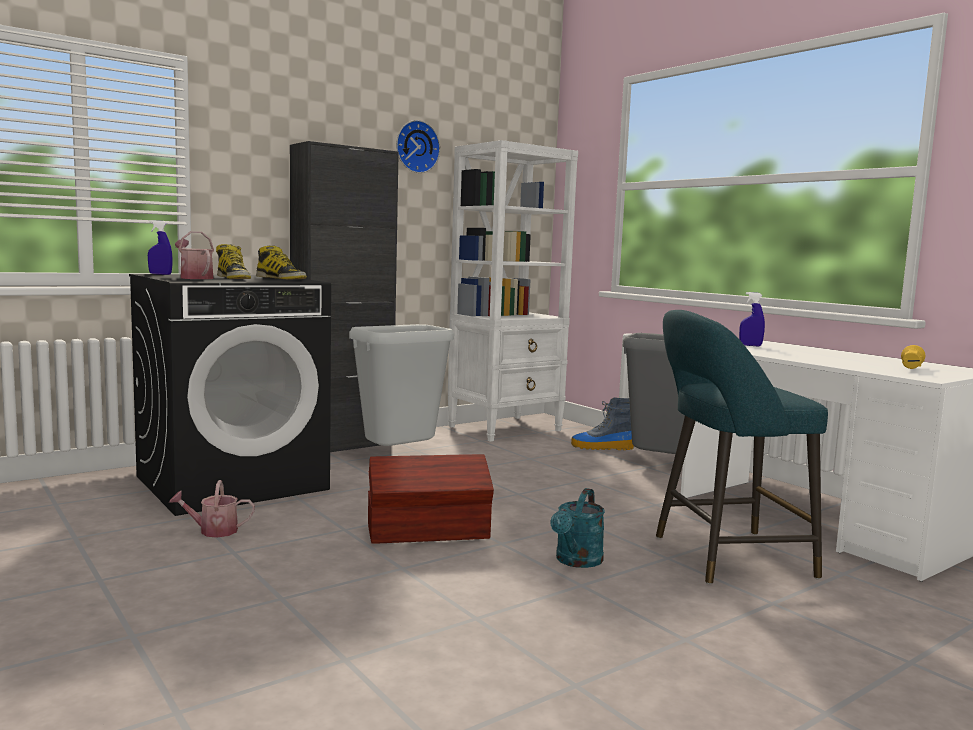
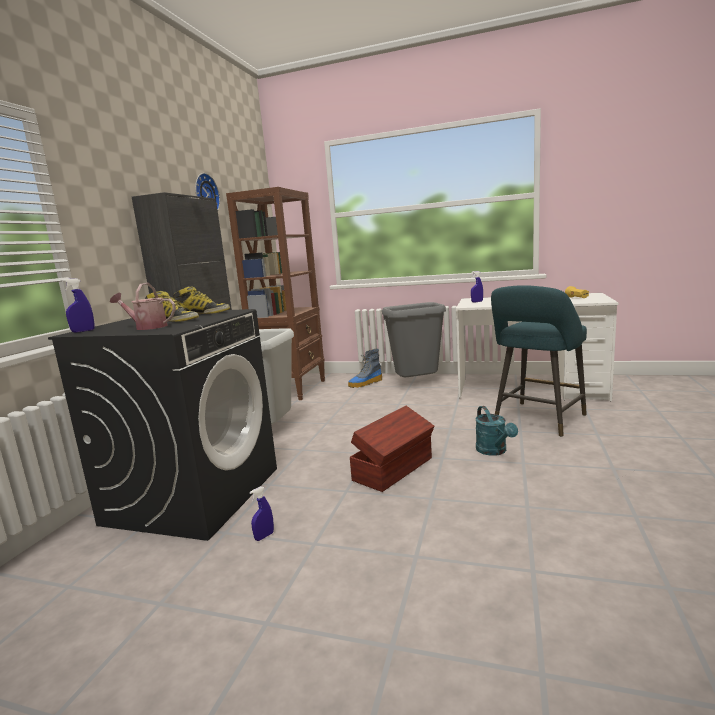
camera: 35 degrees left, 5 degrees up
watering can [169,480,255,538] -> blue spray bottle [249,486,274,541]
white bookcase [448,140,578,442] -> brown bookcase [226,187,325,400]

